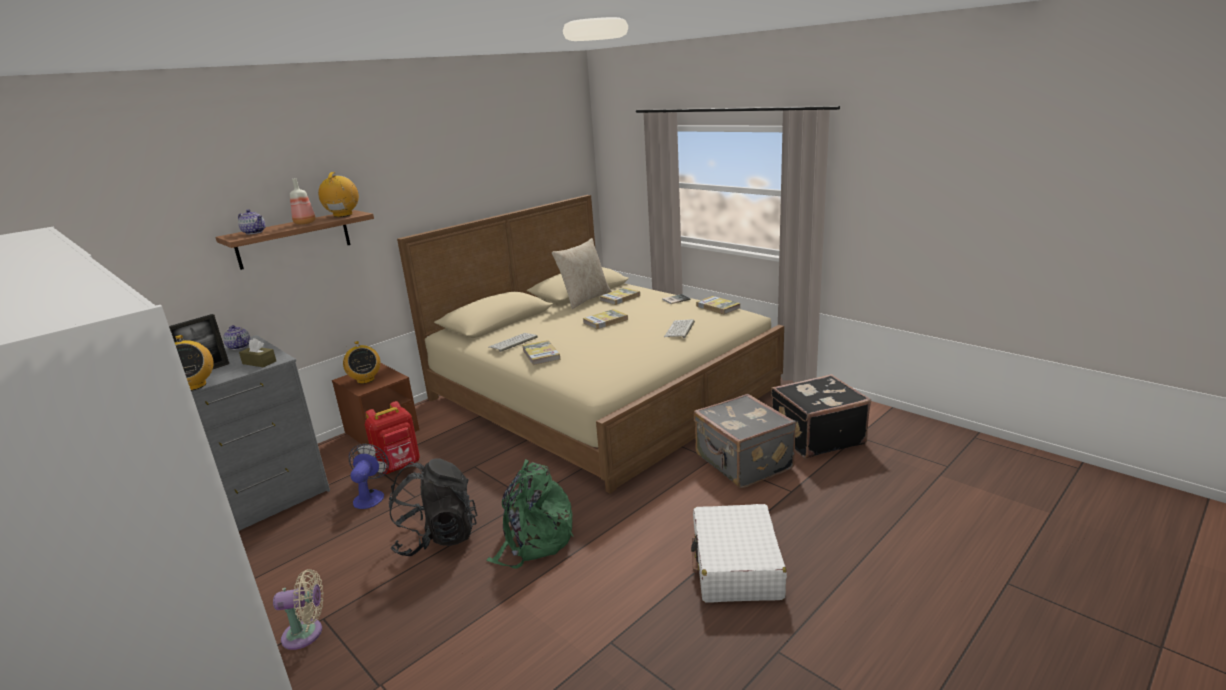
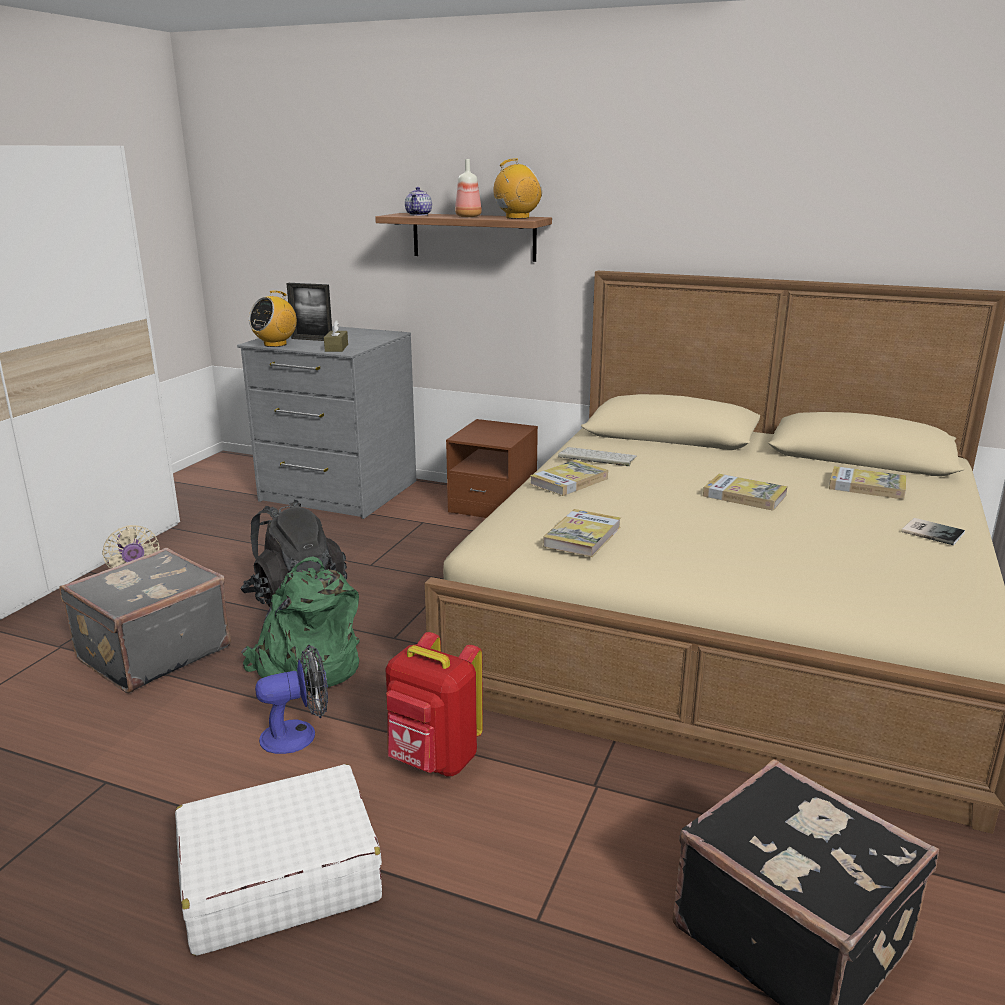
camera: 65 degrees right, 0 degrees up
teapot [223,325,251,350] -> none
radio [343,341,381,384] -> none
fan [349,444,389,509] -> fan moved to [255,645,328,754]
red backpack [365,401,420,474] -> red backpack moved to [385,632,483,777]
beige pillow [552,238,612,309] -> none
keyboard [664,319,695,338] -> none
grey suitcase [694,394,796,488] -> grey suitcase moved to [59,547,231,693]
book [696,296,740,314] -> book moved to [543,509,621,557]

